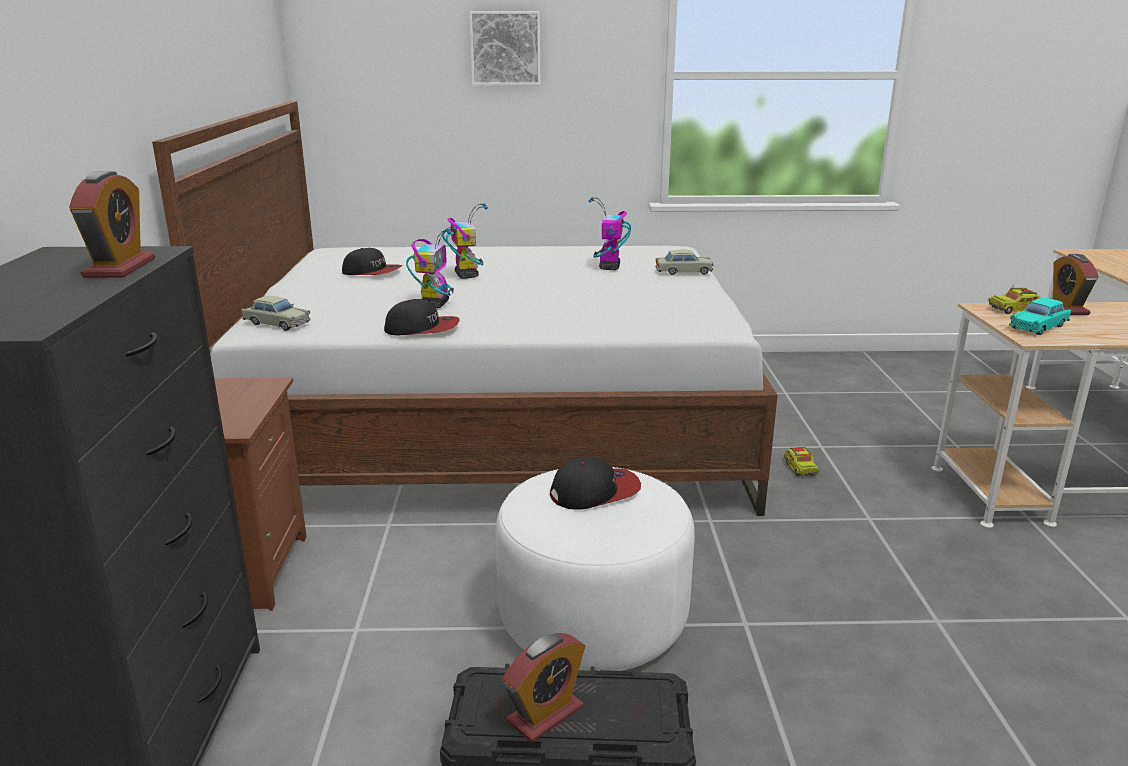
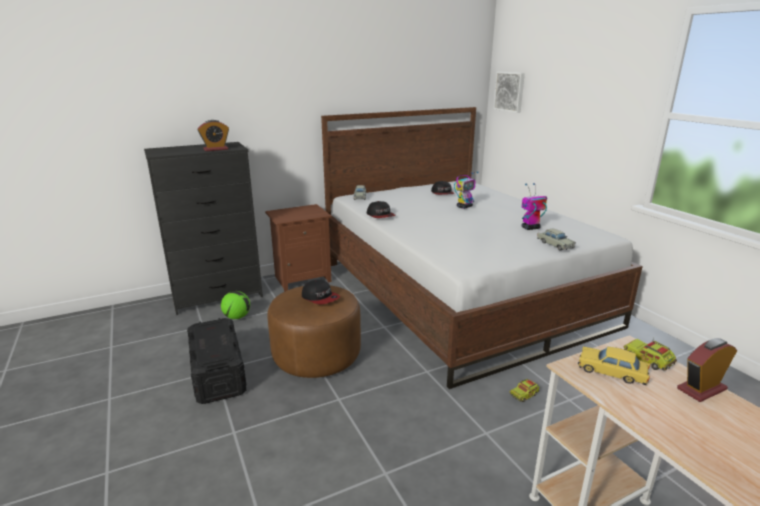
camera: 65 degrees right, 0 degrees up
toy robot [406,227,457,308] -> none
picture [469,11,541,86] -> picture moved to [493,72,525,113]
white ottoman [496,467,695,671] -> brown ottoman [267,285,361,378]
alarm clock [502,633,585,742] -> none
turquoise toy car [1009,298,1072,335] -> yellow toy car [578,346,651,385]
none -> football [221,291,250,319]

